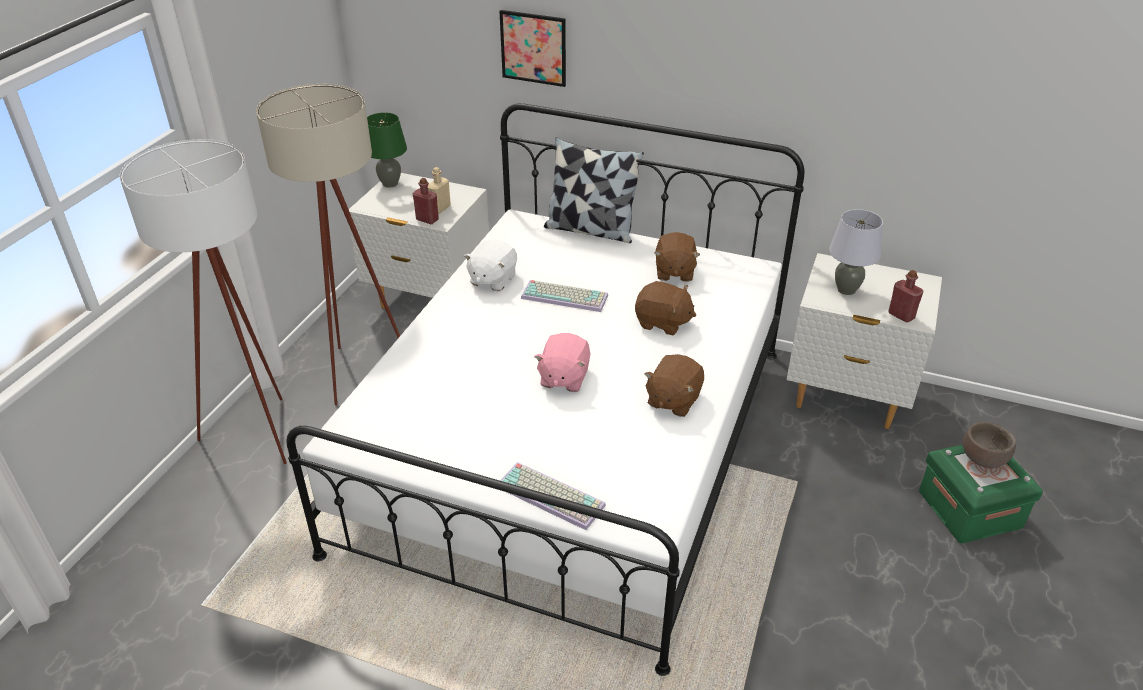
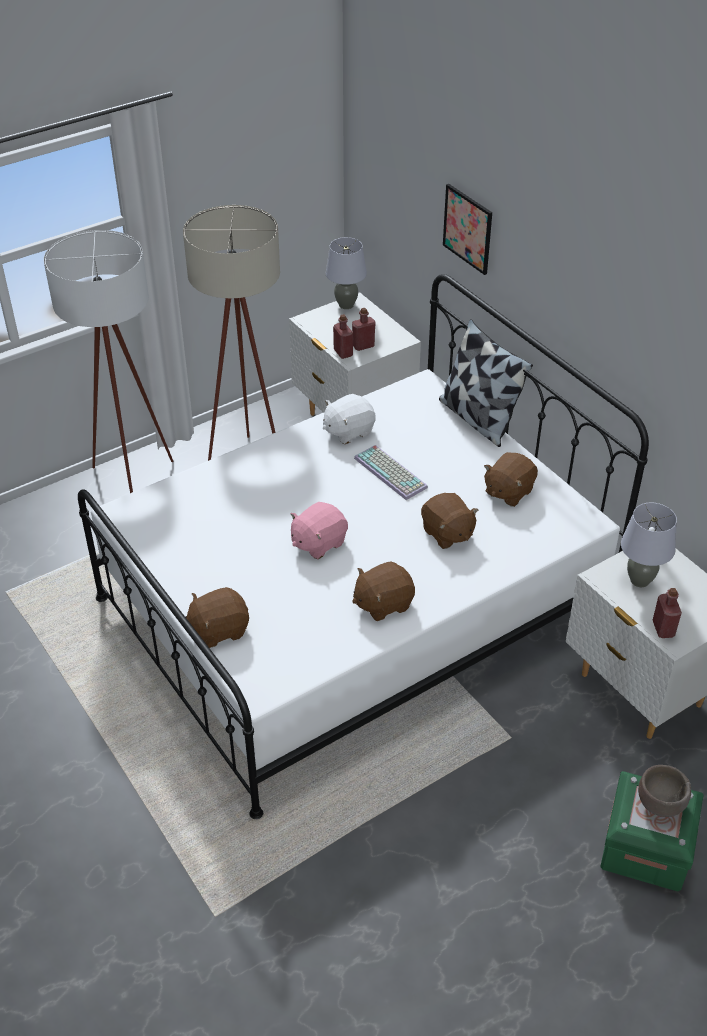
camera: 35 degrees right, 5 degrees up
green table lamp [367,112,407,188] -> grey table lamp [326,237,367,309]
beige bottle [428,167,451,214] -> red bottle [352,308,376,351]
keyboard [500,462,606,530] -> brown plush toy [186,587,249,648]

